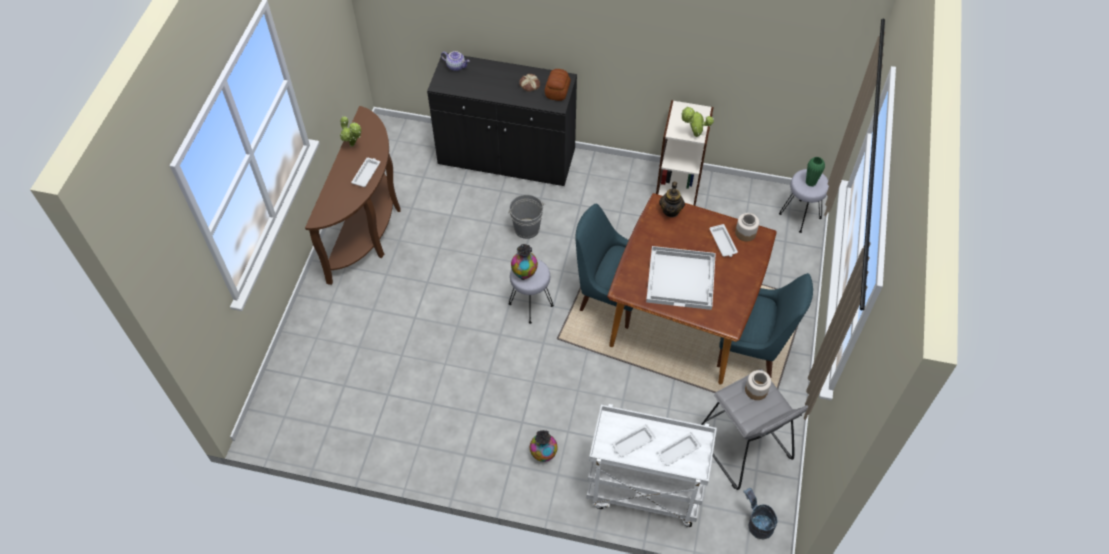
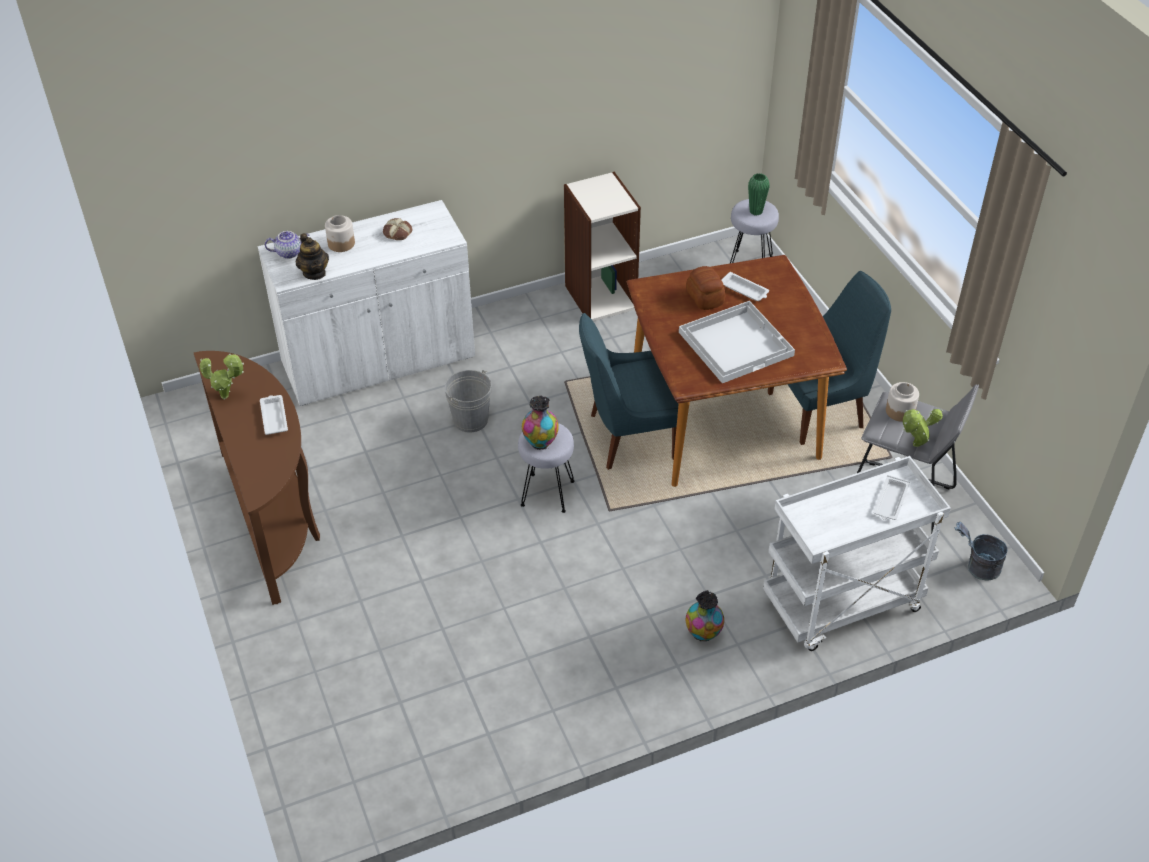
camera: 35 degrees left, 10 degrees down
black cabinet [427,53,577,186] -> white cabinet [258,200,475,406]
bread [545,69,571,101] -> bread moved to [686,266,726,310]
white tray [612,424,656,457] -> none
teapot [659,182,685,217] -> teapot moved to [296,233,329,280]
potted plant [681,107,714,137] -> potted plant moved to [903,409,943,447]
jar [735,213,759,241] -> jar moved to [325,215,355,252]

